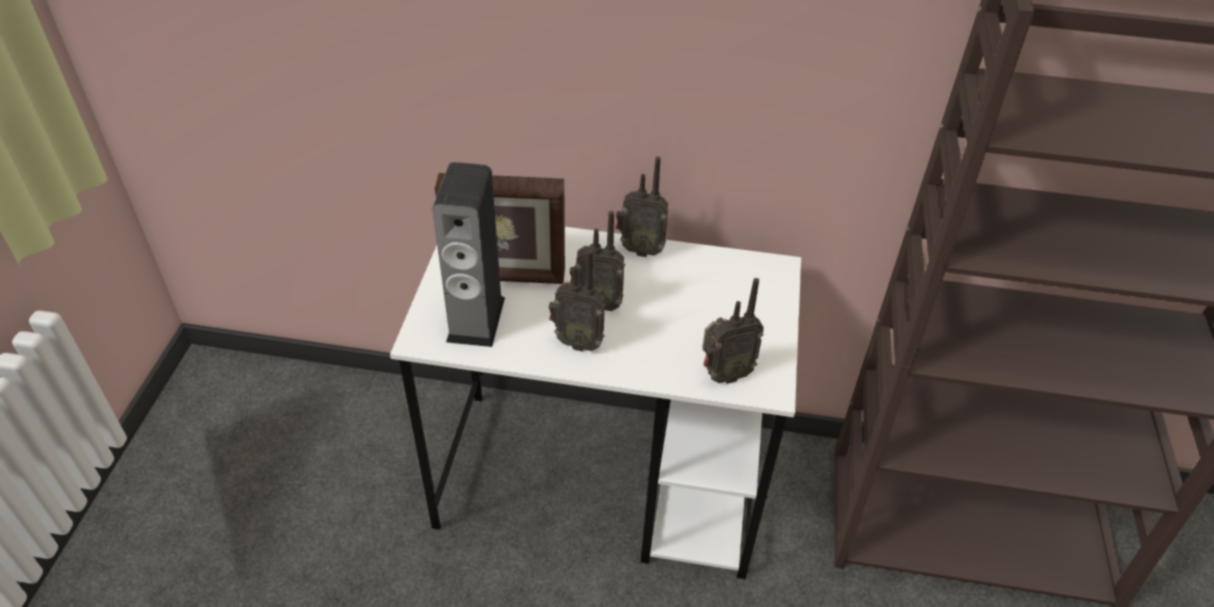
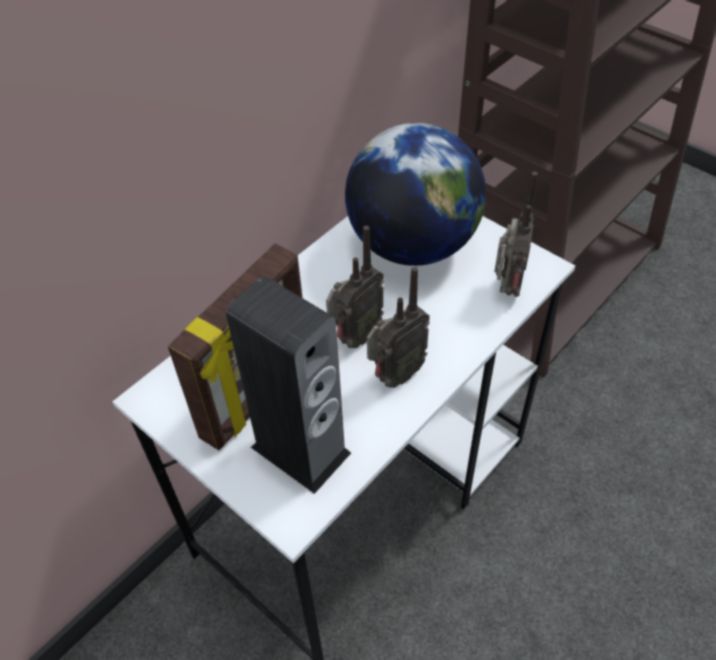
camera: 55 degrees left, 5 degrees up
radio [616,156,669,257] -> none
none -> globe [345,123,486,266]

